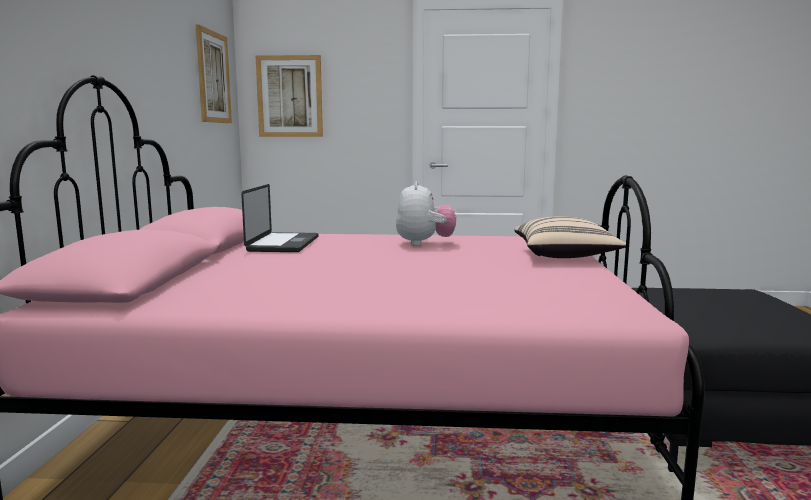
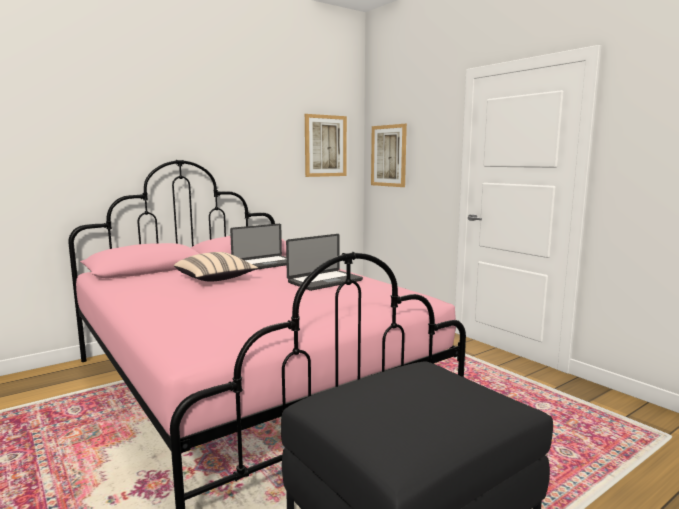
camera: 50 degrees right, 0 degrees up
plush toy [396,182,456,246] -> laptop [286,234,363,291]
beige pillow [514,217,626,258] -> beige pillow moved to [174,252,258,282]

